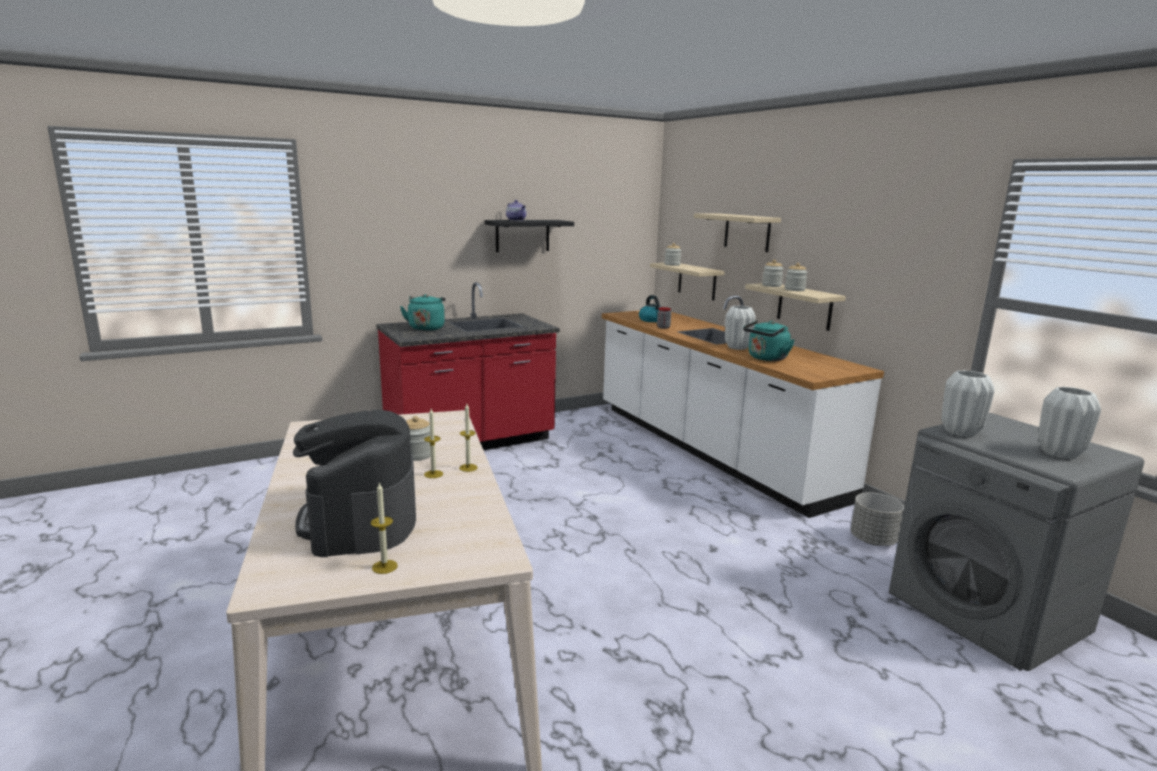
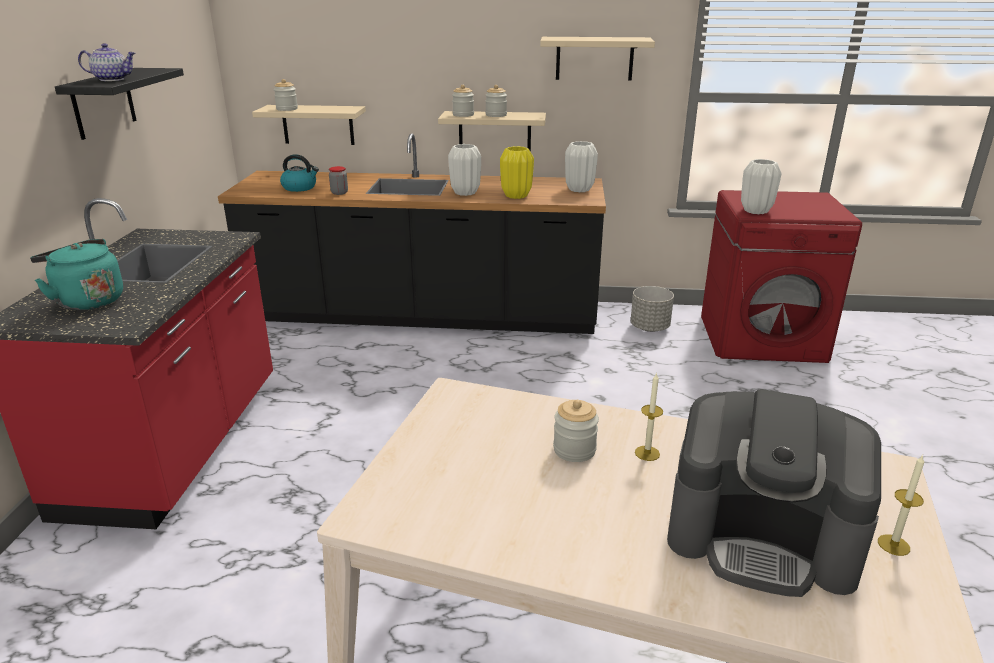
camera: 55 degrees left, 10 degrees up
candle [459,404,478,472] -> none
white counter [602,295,884,518] -> black counter [218,133,606,334]
beige shelf [694,213,781,252] -> beige shelf moved to [540,37,655,81]
turquoise kettle [743,320,795,361] -> yellow vase [500,146,534,199]
grey washing machine [889,413,1144,671] -> red washing machine [701,190,862,363]
white vase [1038,387,1101,459] -> white vase moved to [565,141,598,192]

